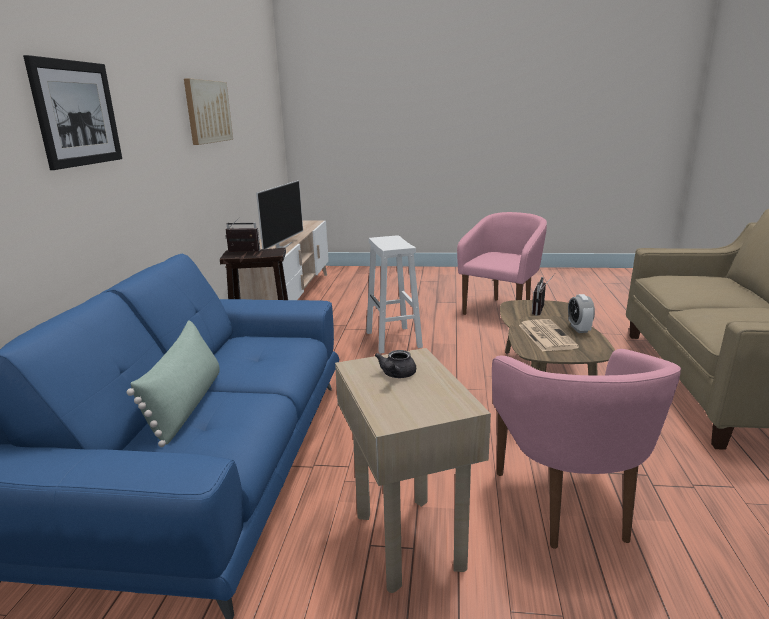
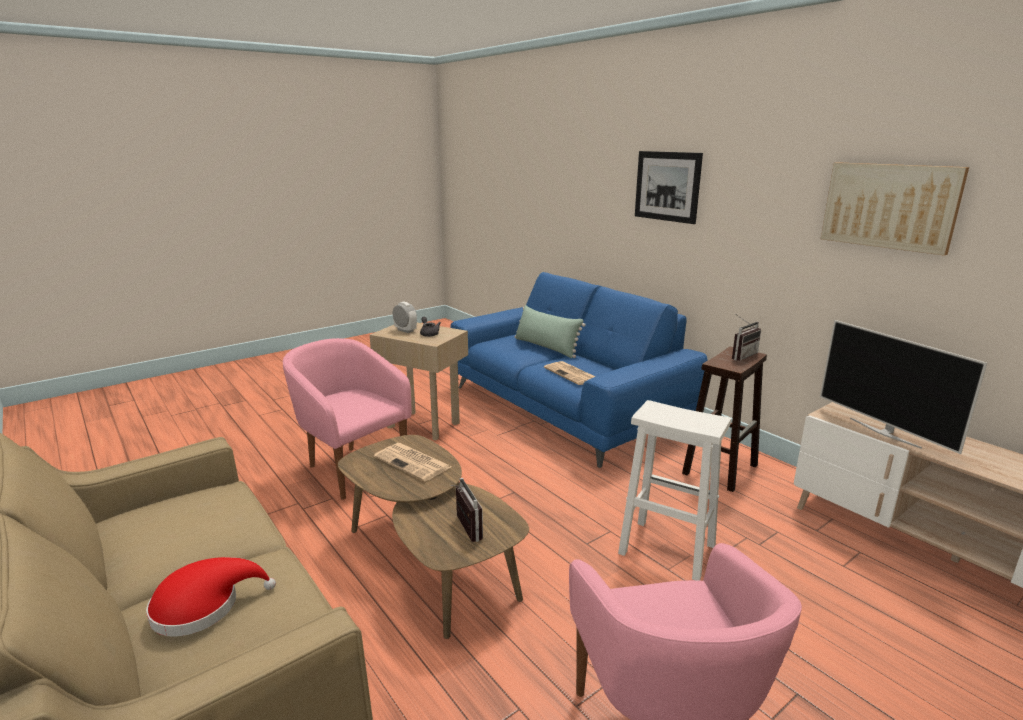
camera: 135 degrees right, 0 degrees up
alarm clock [568,294,595,333] -> alarm clock moved to [393,302,417,333]
none -> red hat [146,557,276,637]
none -> newspaper [544,361,595,385]

